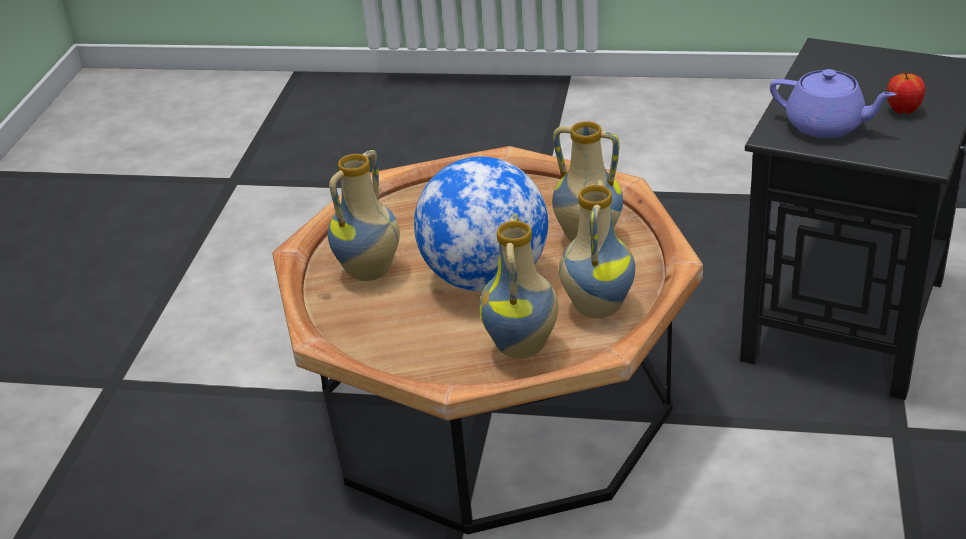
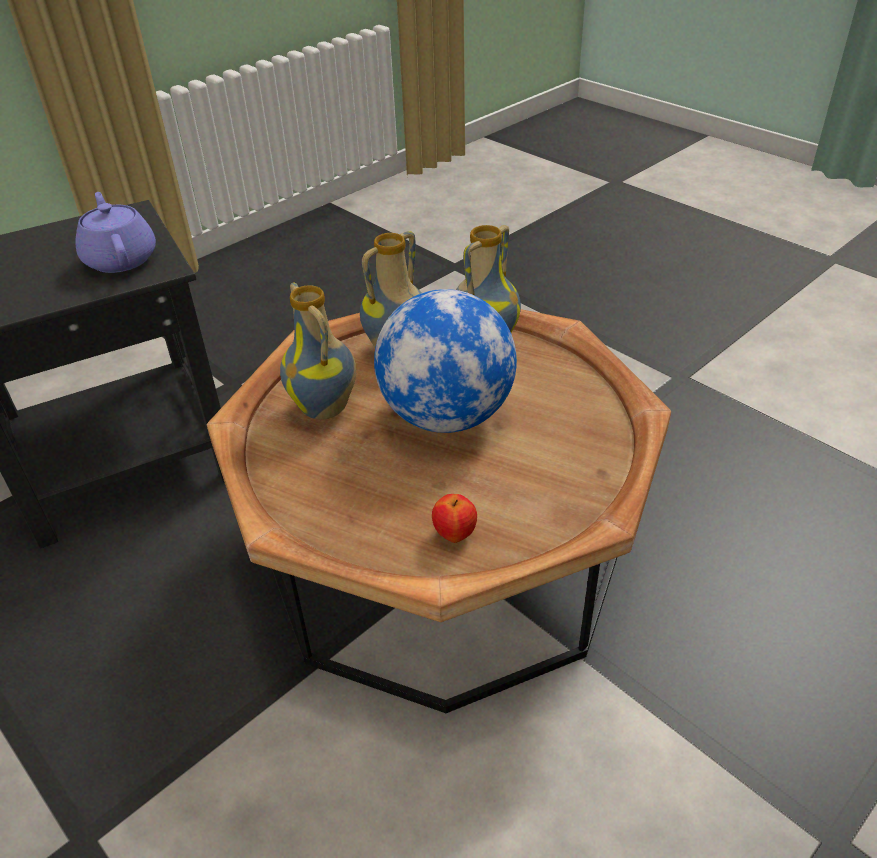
camera: 145 degrees left, 5 degrees up
vase [328,150,400,281] -> none
apple [887,72,925,114] -> apple moved to [432,494,477,543]

